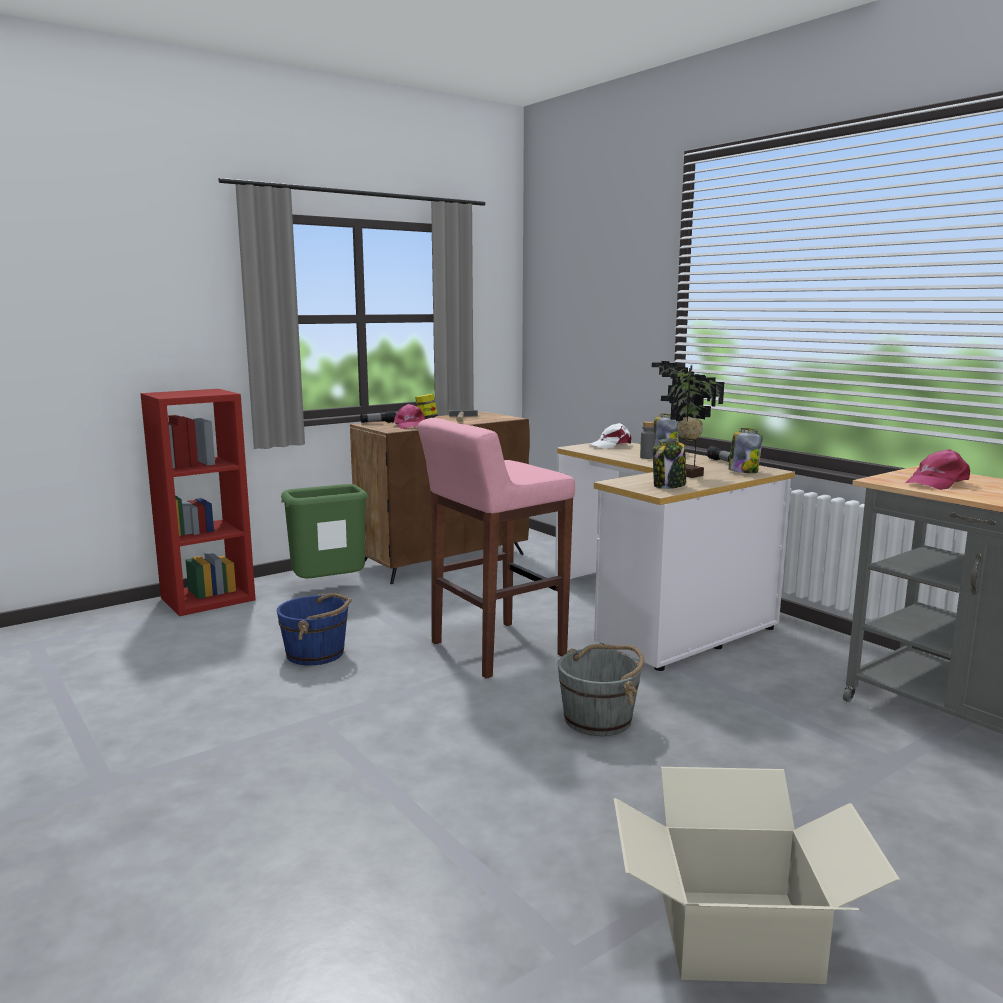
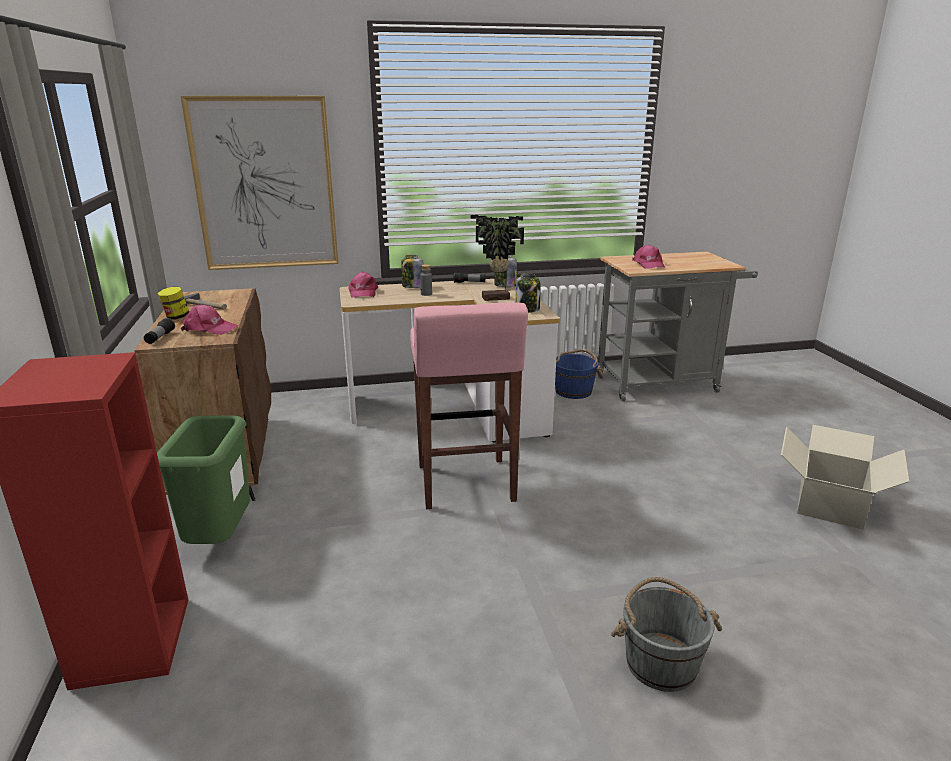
camera: 65 degrees left, 10 degrees up
blue bucket [277,593,352,666] -> blue bucket moved to [555,349,604,399]
grey bucket [558,644,644,736] -> grey bucket moved to [611,577,722,692]
white cap [589,423,631,449] -> pink cap [348,272,378,297]
none -> picture [181,96,339,270]

